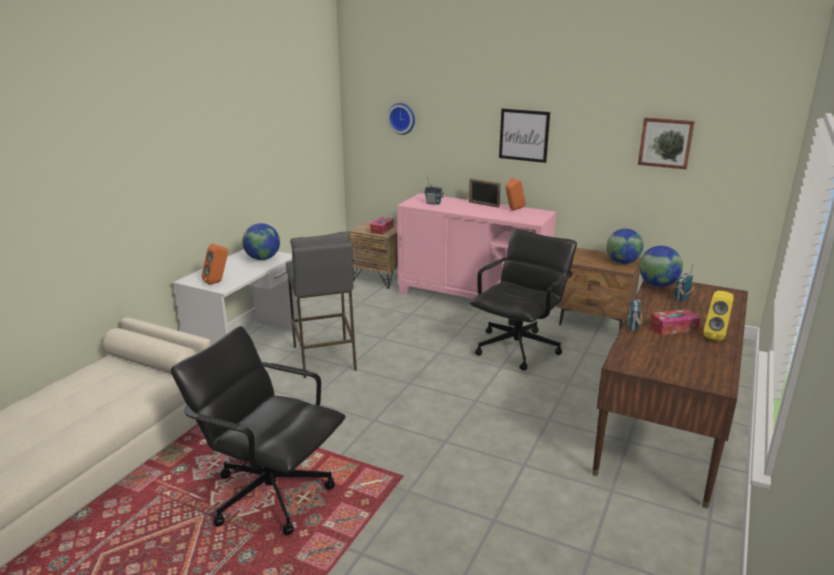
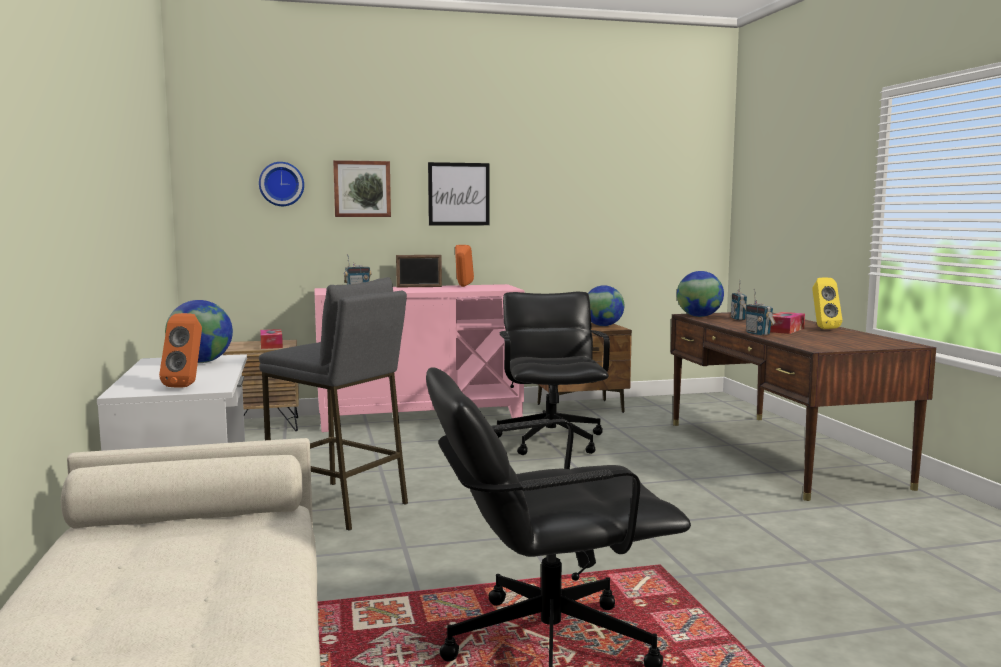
camera: 40 degrees left, 15 degrees down
picture [638,117,695,169] -> picture moved to [333,160,391,217]

